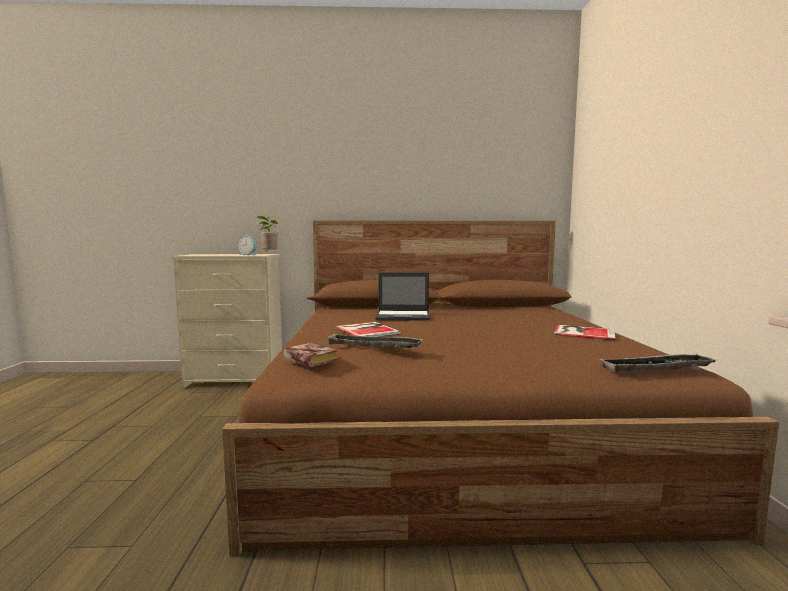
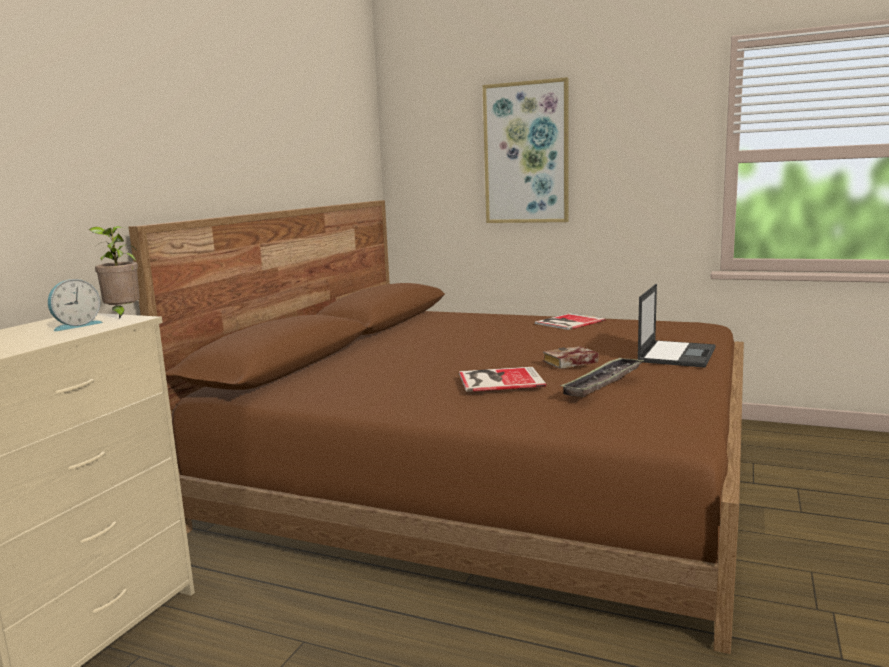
camera: 65 degrees left, 5 degrees up
book [284,343,337,367] -> book moved to [543,346,599,369]
laptop [376,273,430,321] -> laptop moved to [637,284,716,368]
tray [601,354,716,372] -> none
none -> picture [483,77,569,223]

